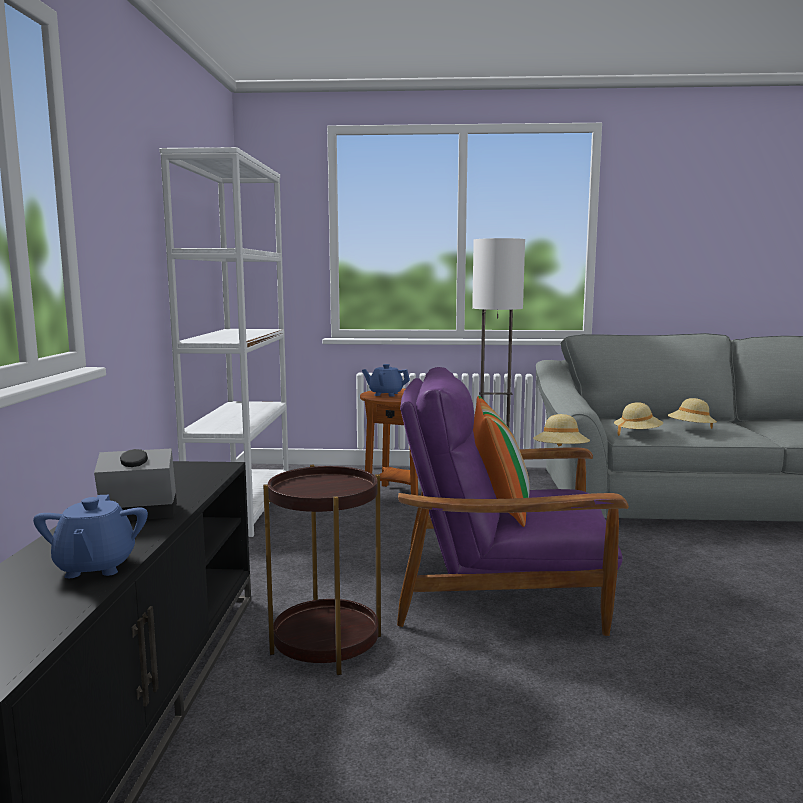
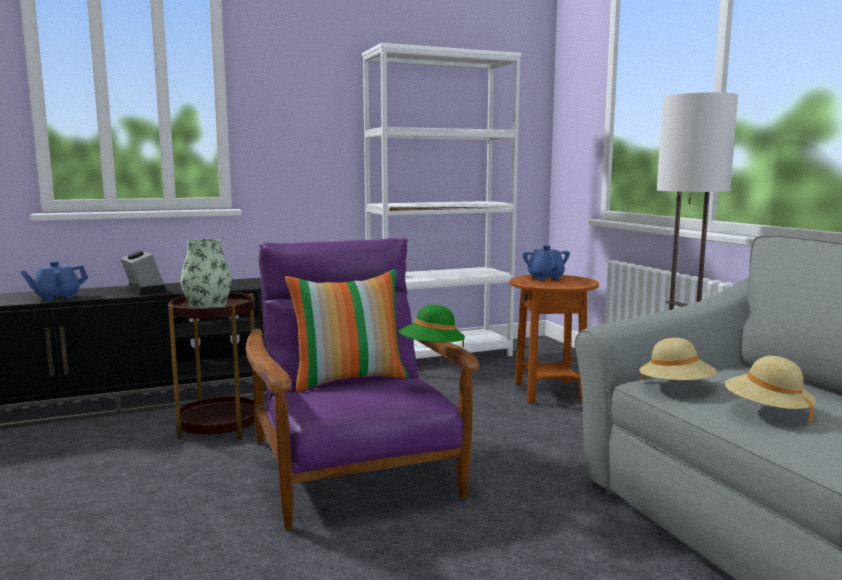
camera: 65 degrees right, 0 degrees up
beige hat [533,414,590,446] -> green hat [399,305,465,348]
none -> vase [180,239,232,308]

